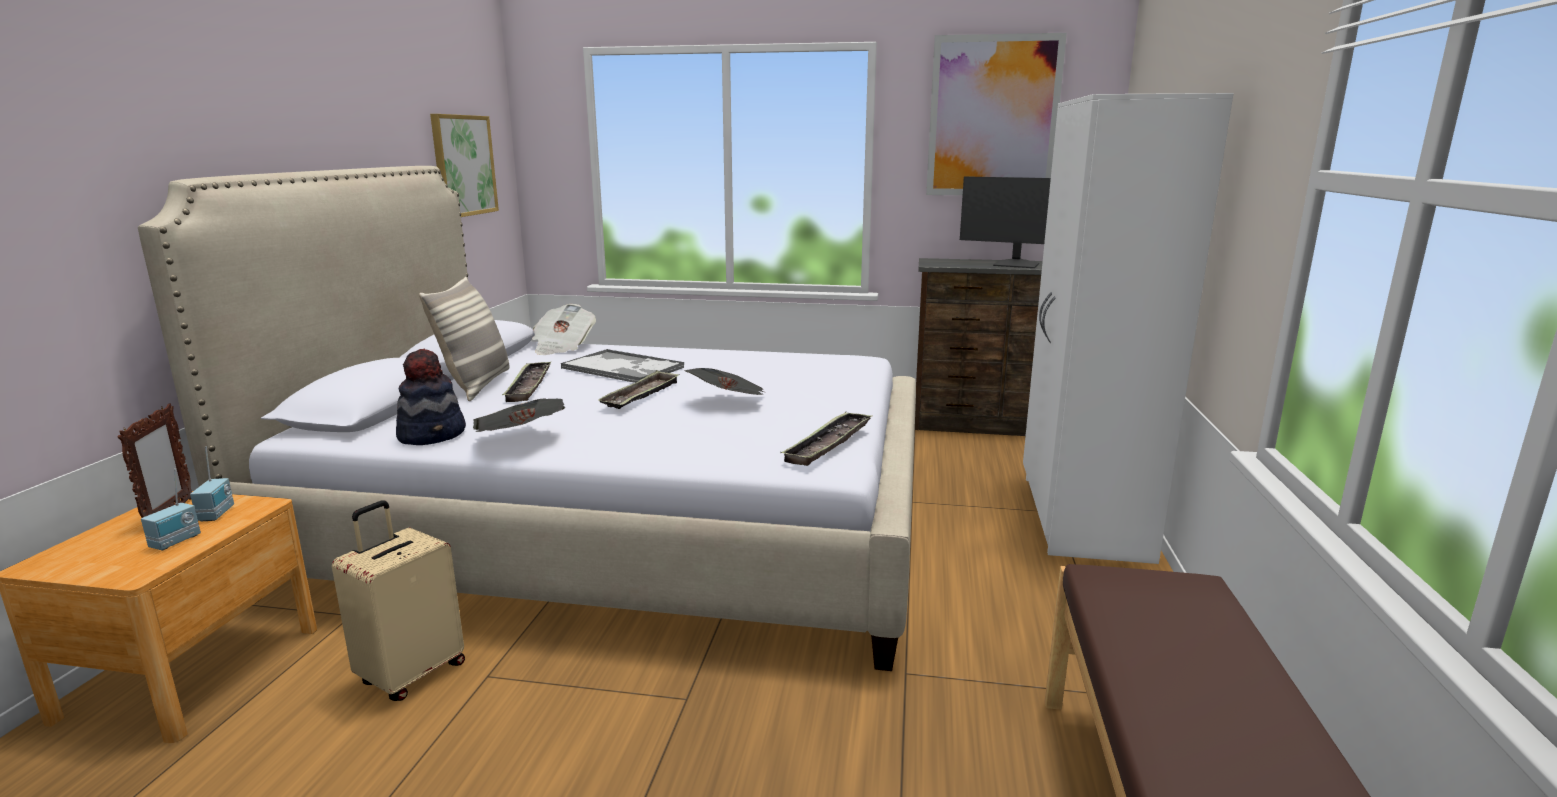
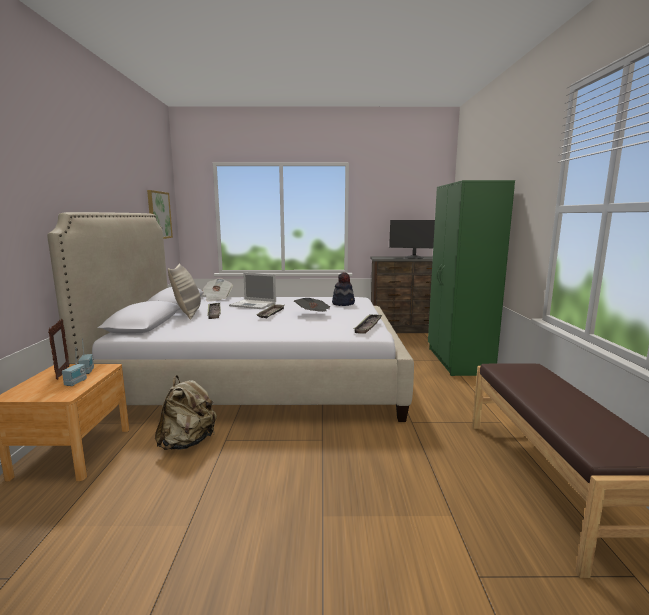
camera: 10 degrees left, 5 degrees down
beige suitcase [332,500,465,701] -> beige backpack [155,375,217,450]
hat [396,348,466,445] -> hat moved to [332,272,355,306]
newspaper [473,399,565,432] -> none
tray [561,349,684,383] -> laptop [229,273,276,309]
picture [926,33,1067,195] -> none
white wardrobe [1023,93,1234,564] -> green wardrobe [428,180,515,376]

